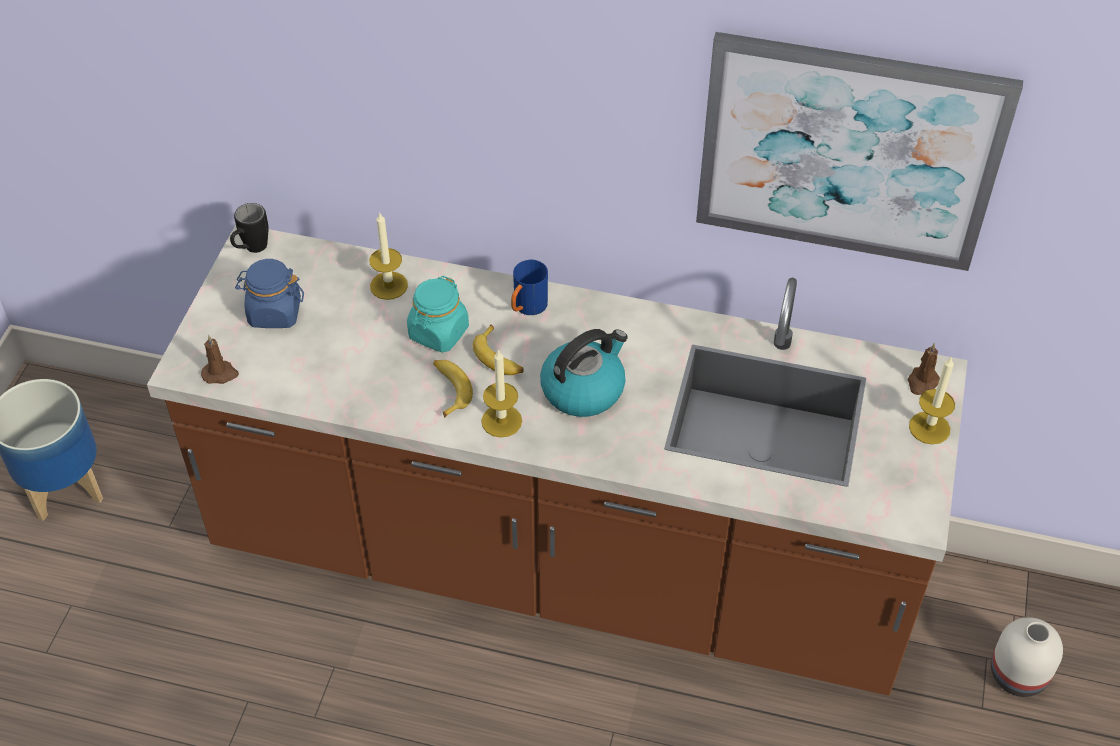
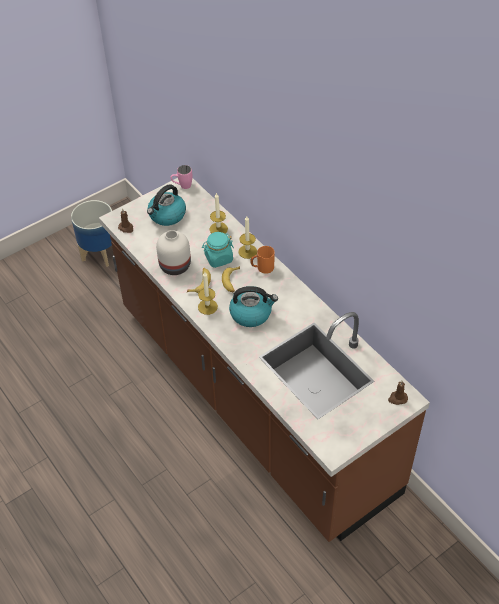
camera: 40 degrees right, 0 degrees up
black mug [230,203,268,253] -> pink mug [171,165,192,189]
blue jar [235,259,304,328] -> kettle [147,184,186,226]
blue mug [511,260,548,315] -> orange mug [251,246,275,274]
picture [696,32,1023,271] -> none
candle [909,356,955,444] -> candle moved to [238,216,257,259]
white vase [991,617,1063,697] -> white vase moved to [156,230,191,275]

